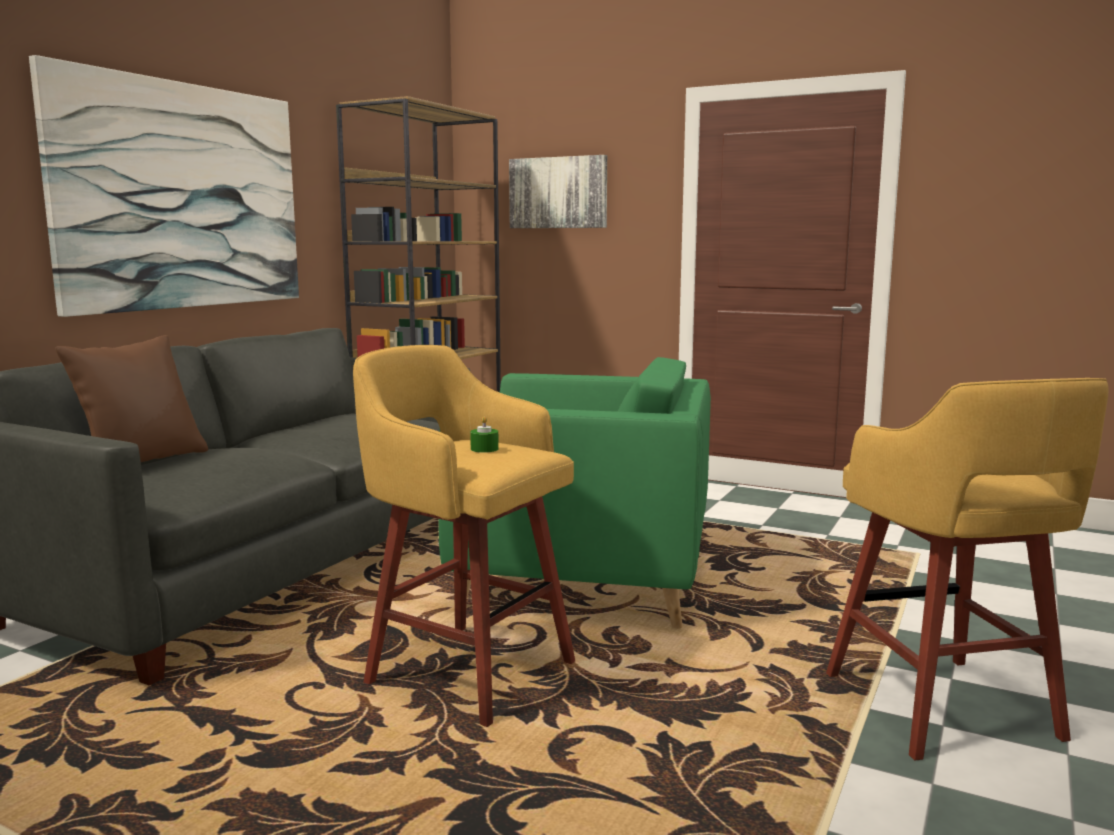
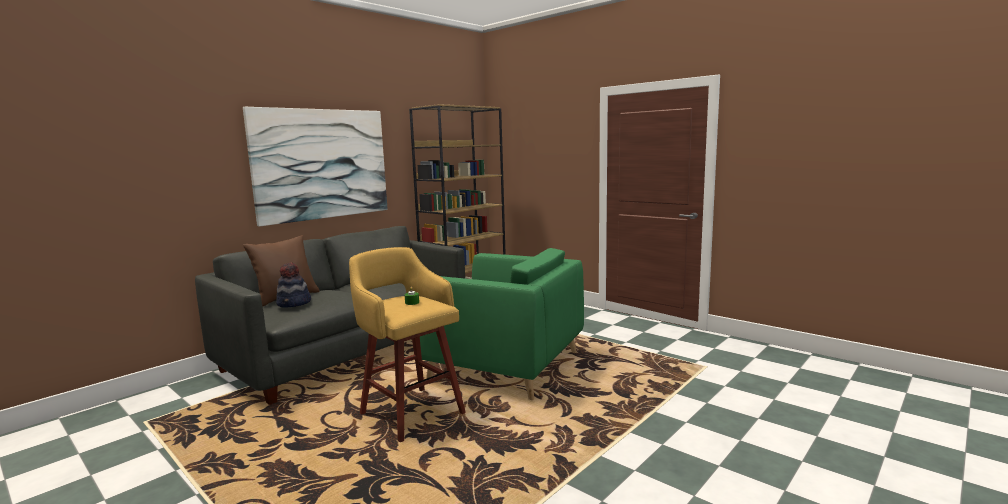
camera: 15 degrees right, 0 degrees up
picture [509,155,607,228] -> none
yellow stool [826,378,1109,761] -> none
none -> hat [276,263,311,307]

